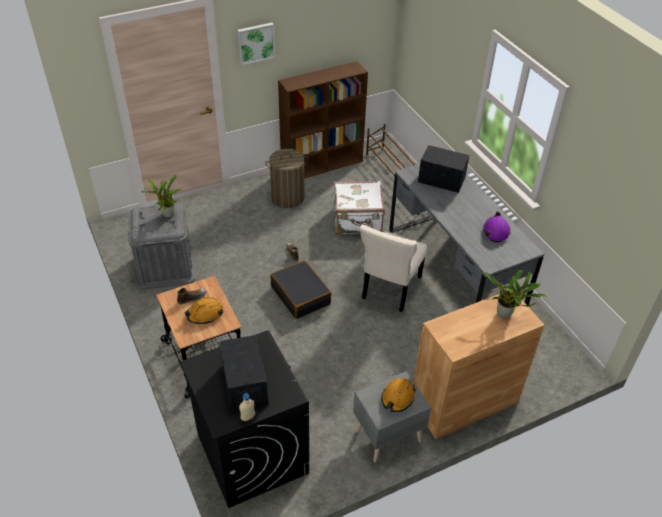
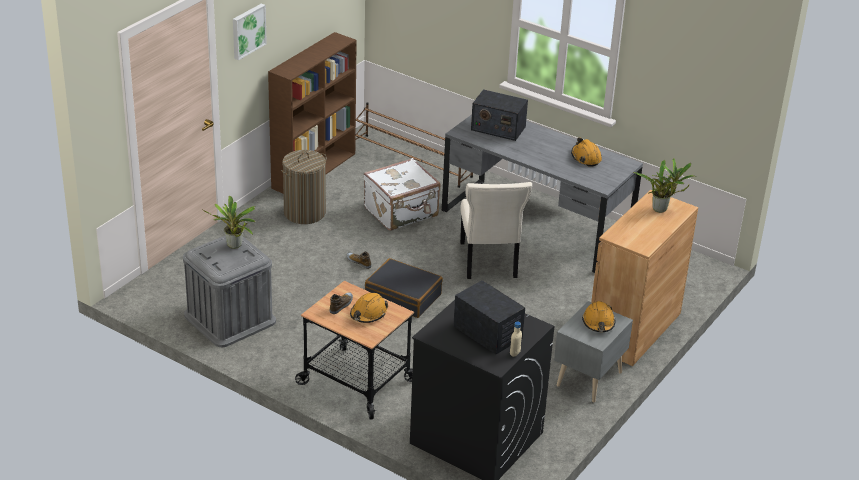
camera: 30 degrees left, 10 degrees down
radio [418,145,470,193] -> radio turned 150 degrees counterclockwise [471,89,528,141]
purple hard hat [483,211,511,242] -> orange hard hat [571,138,602,167]

